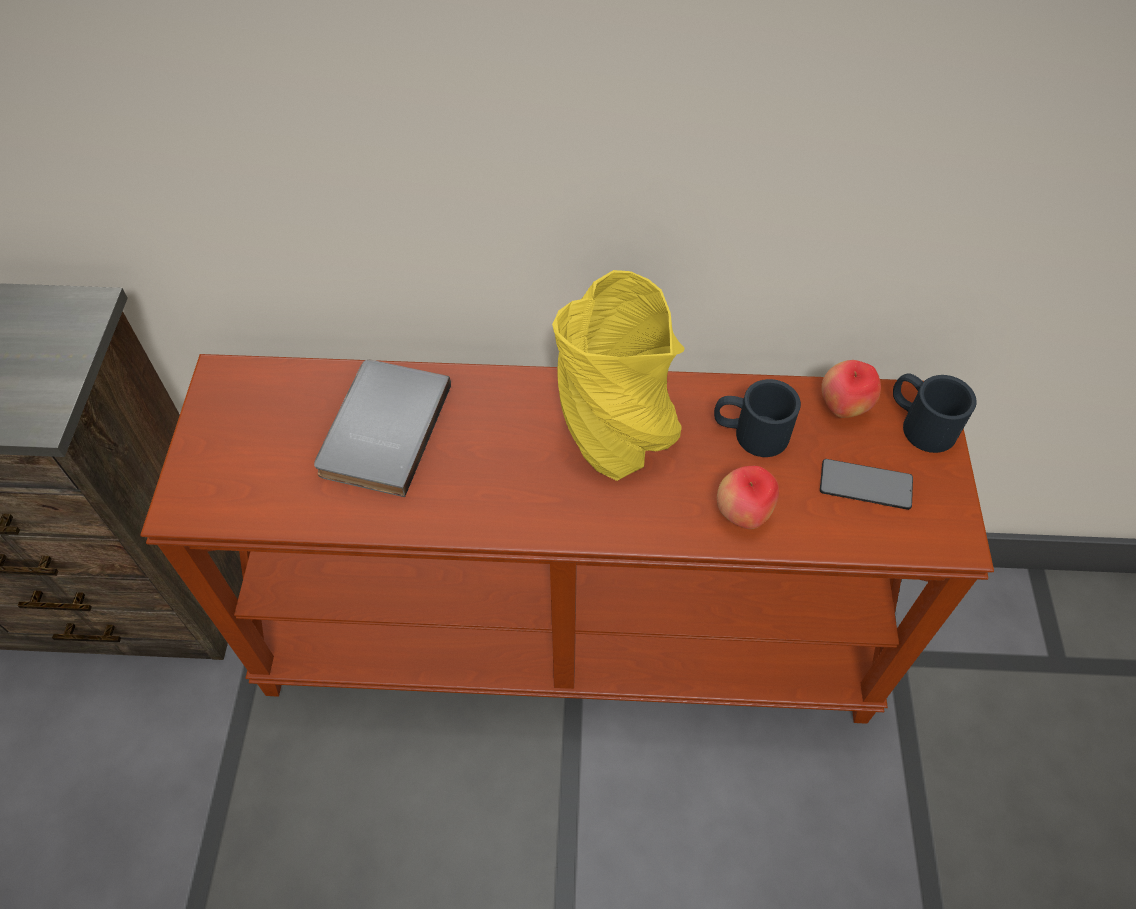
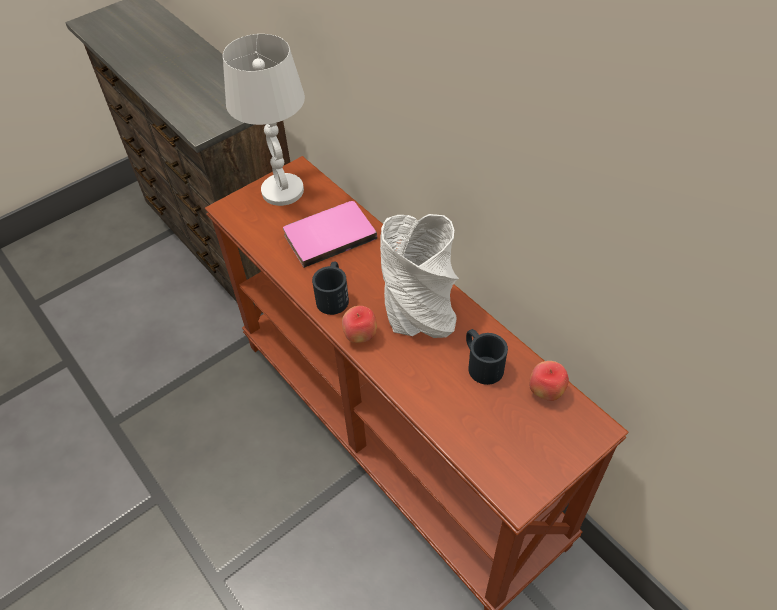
camera: 50 degrees right, 5 degrees down
grey book [314,360,451,497] -> pink book [283,201,377,268]
yellow vase [552,270,685,481] -> grey vase [380,214,459,338]
apple [717,466,779,529] -> apple moved to [342,306,377,343]
phone [820,459,913,510] -> none
black mug [893,373,977,453] -> black mug moved to [312,261,349,315]
none -> white table lamp [223,34,305,206]

